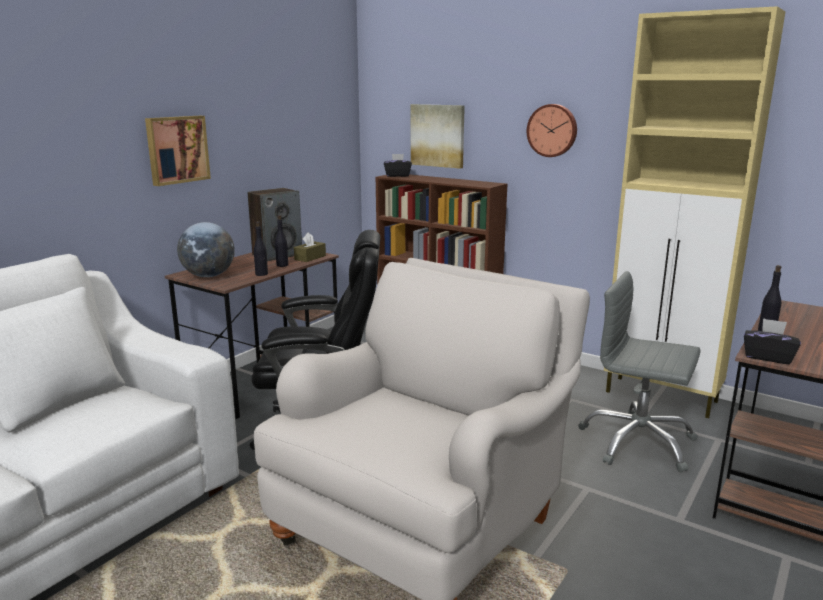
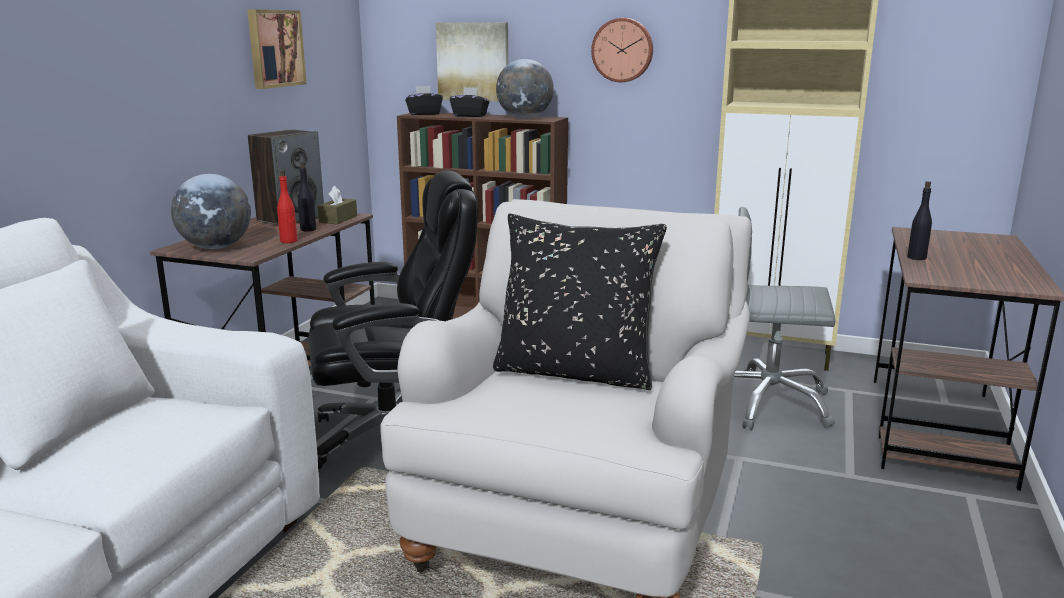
camera: 15 degrees left, 0 degrees up
picture [145,116,211,186] -> picture moved to [247,9,307,89]
black bottle [254,221,268,276] -> red bottle [277,170,297,243]
black tissue box [744,318,801,364] -> black tissue box moved to [450,87,489,117]
none -> black pillow [493,213,667,390]
none -> globe [496,59,554,118]

